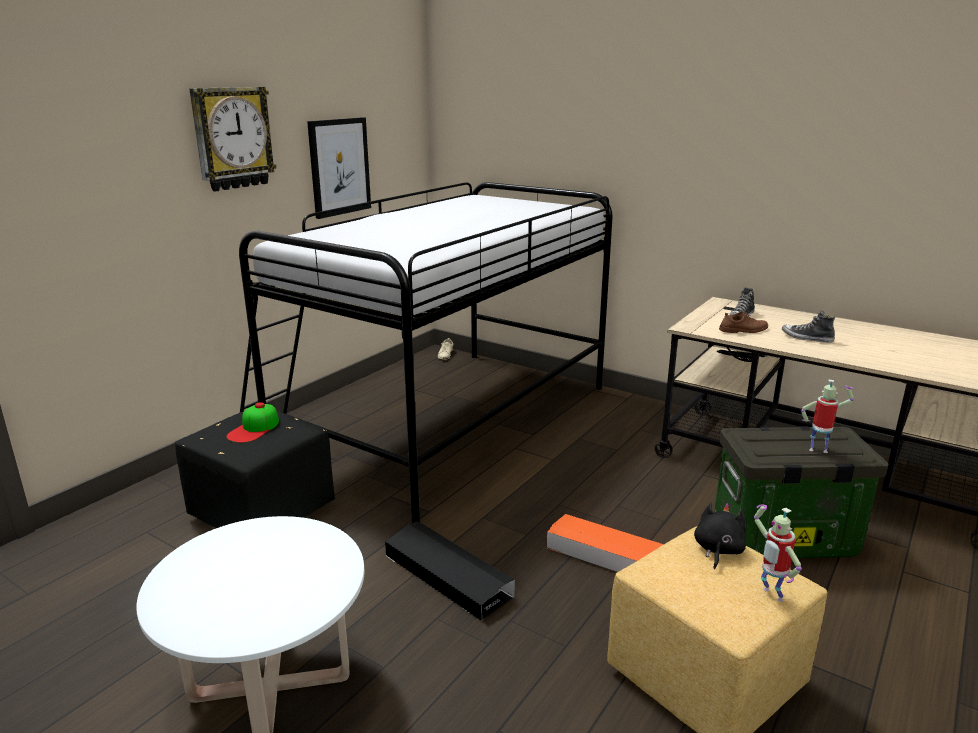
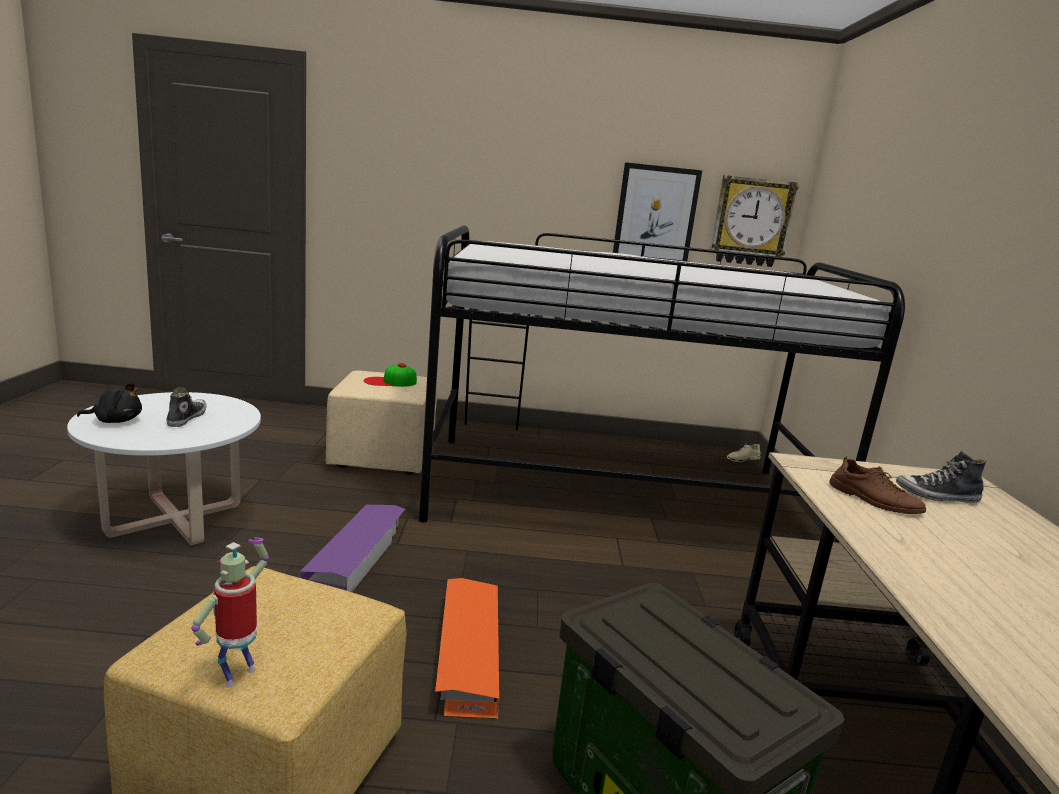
camera: 55 degrees right, 5 degrees down
black ottoman [175,411,335,528] -> beige ottoman [326,371,438,475]
wall clock [189,87,277,192] -> wall clock moved to [710,175,799,267]
black storage box [385,521,515,620] -> purple storage box [300,505,405,592]
black plush toy [694,503,747,570] -> black plush toy moved to [77,383,142,423]
shoe [782,310,835,343] -> shoe moved to [166,387,207,427]
toy robot [801,380,854,453] -> none

